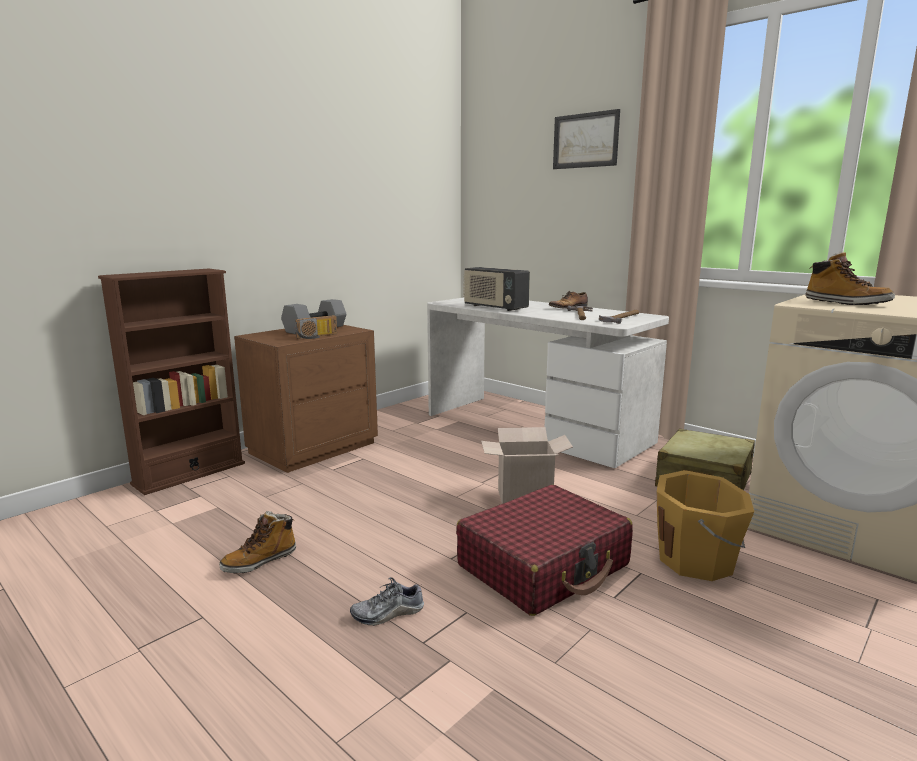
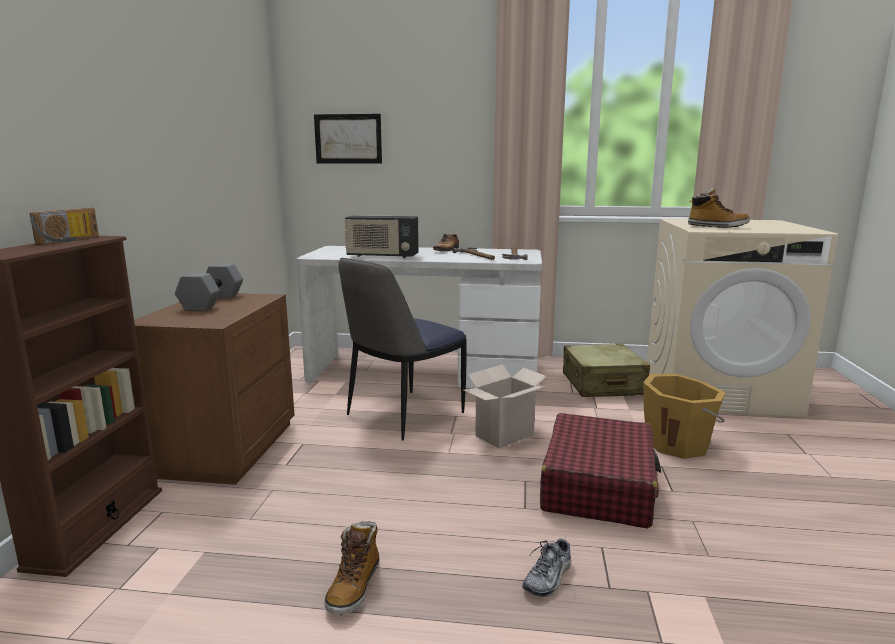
camera: 35 degrees left, 0 degrees up
radio [294,315,337,339] -> radio moved to [30,208,99,244]
picture [553,109,620,169] -> picture moved to [314,114,382,163]
none -> chair [338,258,467,440]

